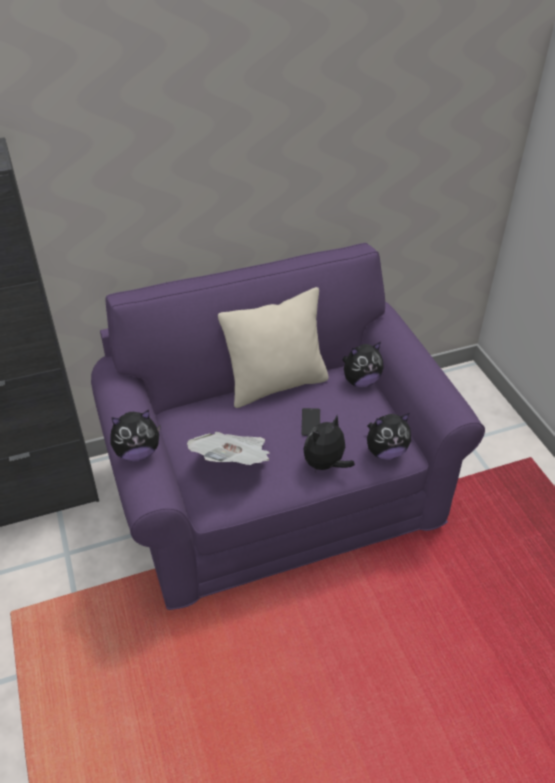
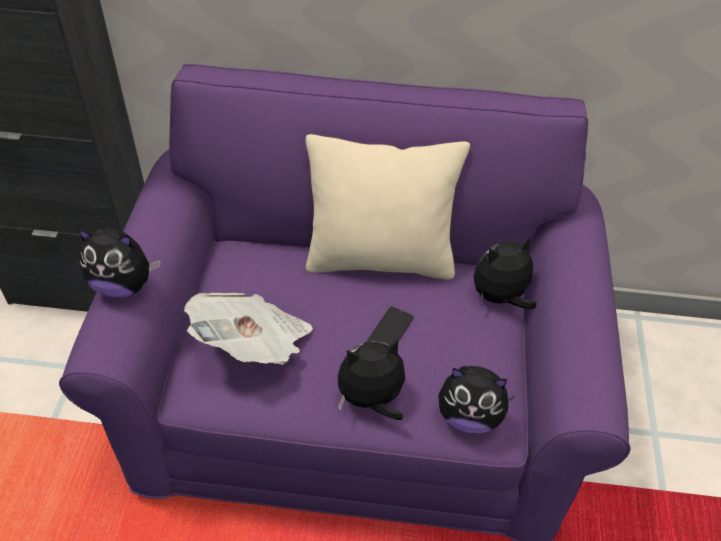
camera: 25 degrees right, 5 degrees up
plush toy [342,342,383,387] -> plush toy turned 150 degrees clockwise [474,236,537,309]

